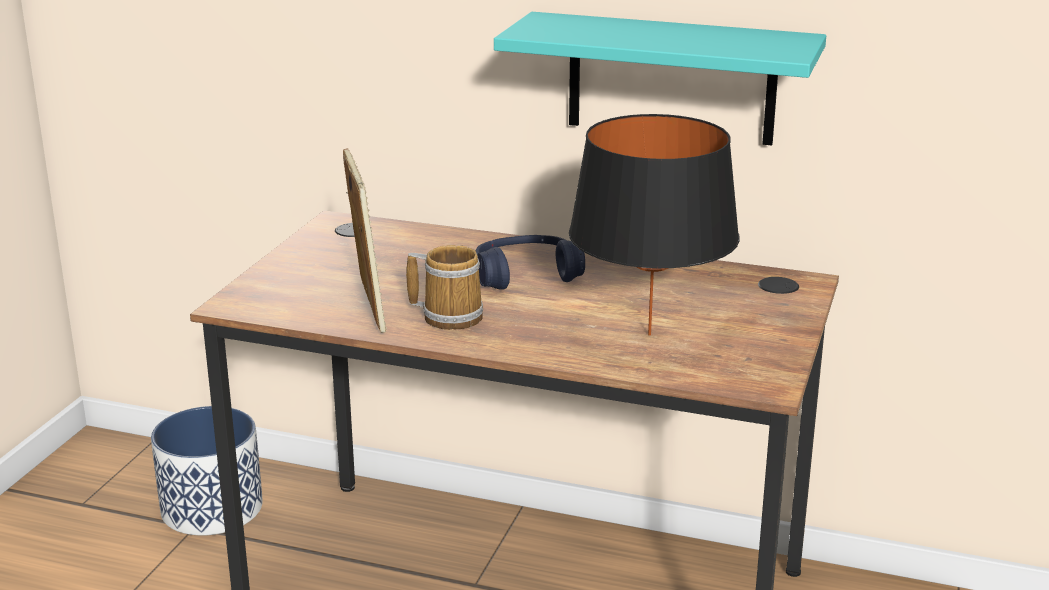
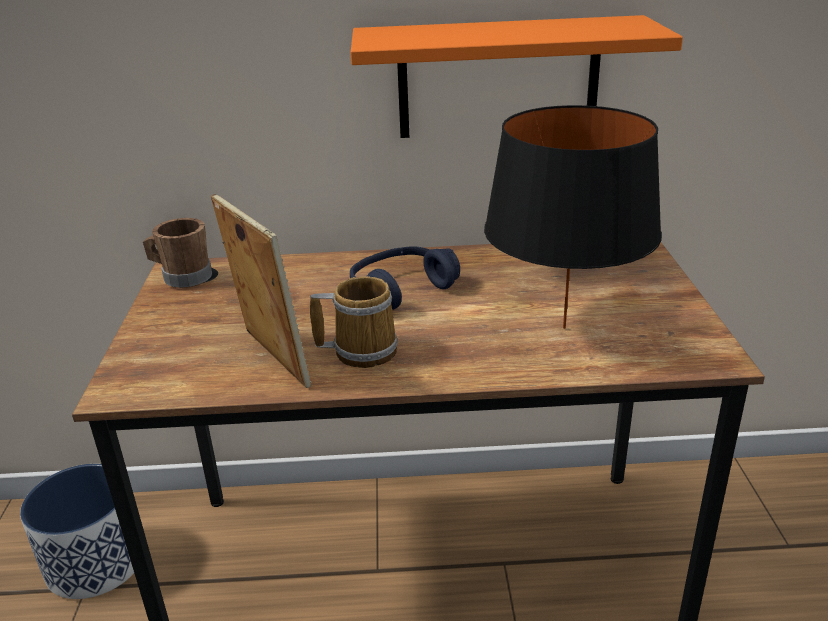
camera: 20 degrees left, 5 degrees up
turquoise shelf [494,12,826,145] -> orange shelf [350,15,683,138]
none -> brown mug [143,218,212,288]

